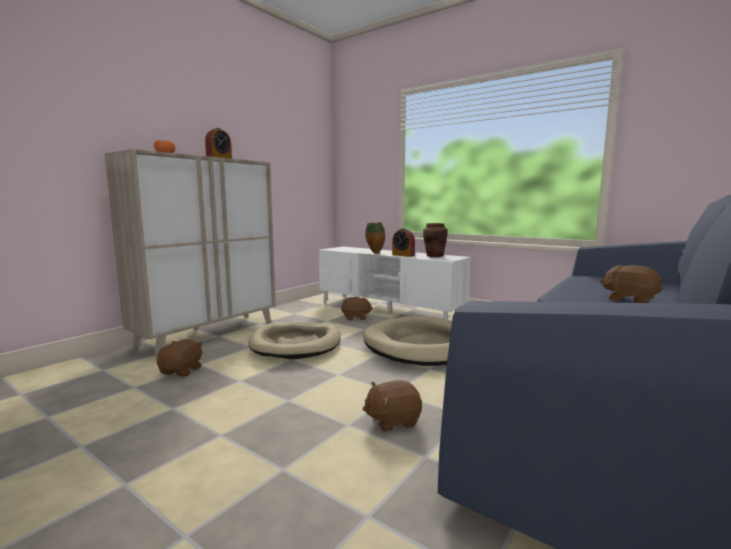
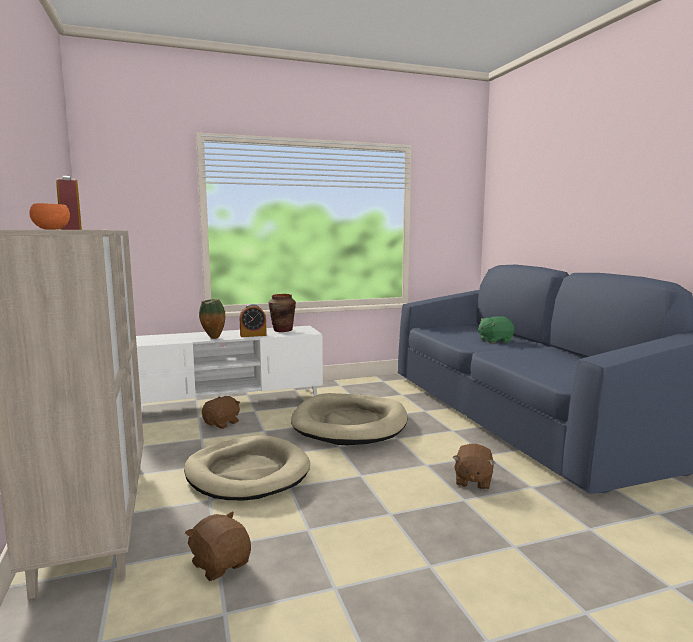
camera: 55 degrees left, 0 degrees up
brown plush toy [600,265,662,303] -> green plush toy [477,316,514,343]

